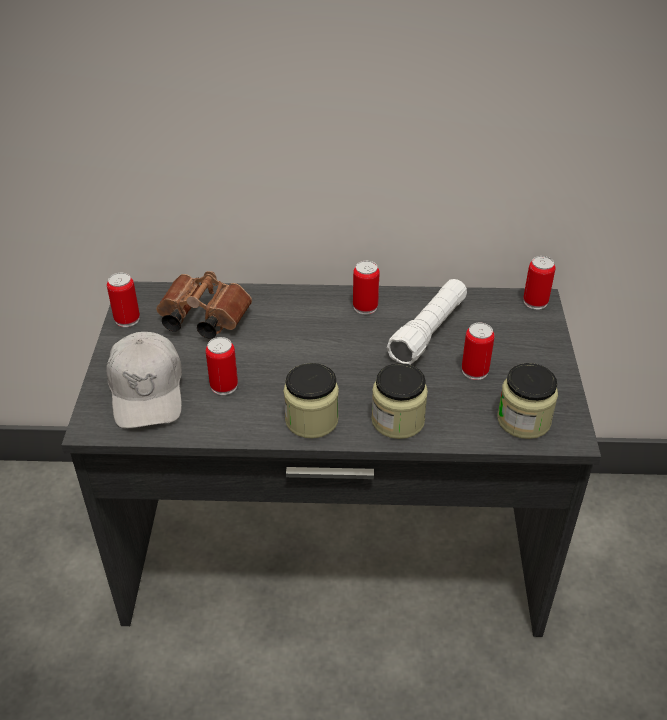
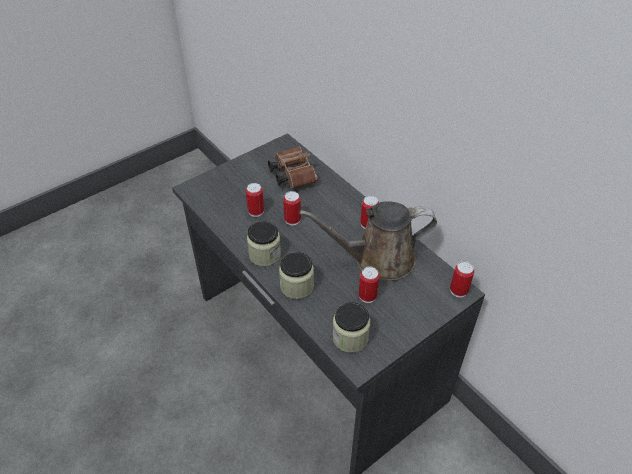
camera: 50 degrees right, 5 degrees up
white cap [106,332,182,429] -> none
can [107,273,140,327] -> can moved to [283,191,301,225]
white flashlight [387,279,467,365] -> brown watering can [299,201,437,281]

